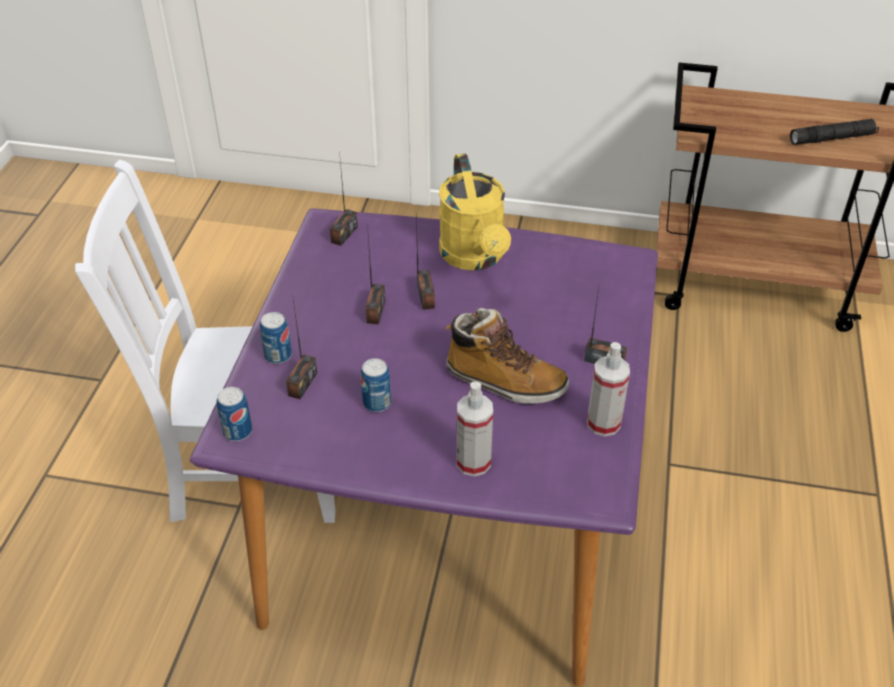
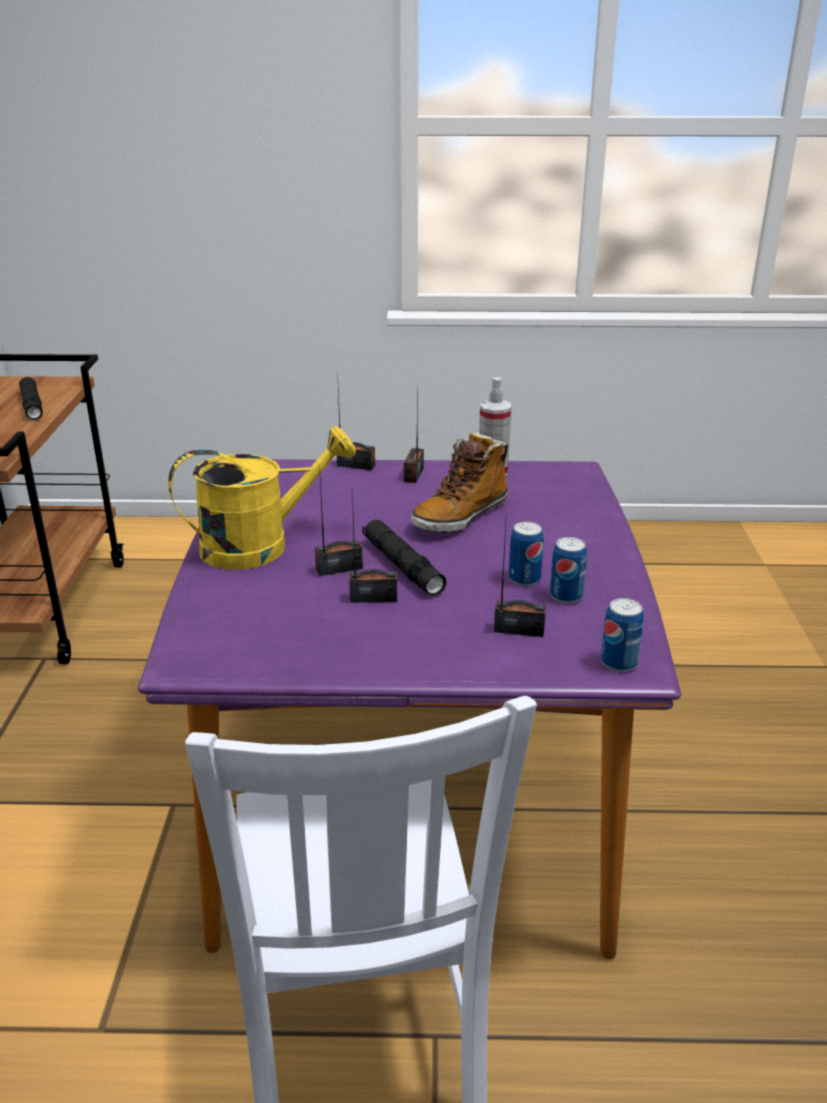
camera: 100 degrees left, 15 degrees down
can [260,312,292,364] -> can moved to [550,537,587,604]
radio [329,150,358,246] -> radio moved to [337,389,375,470]
boot [446,308,569,404] -> boot turned 150 degrees counterclockwise [411,431,508,533]
spray bottle [457,381,493,477] -> none
none -> black flashlight [362,520,447,596]

